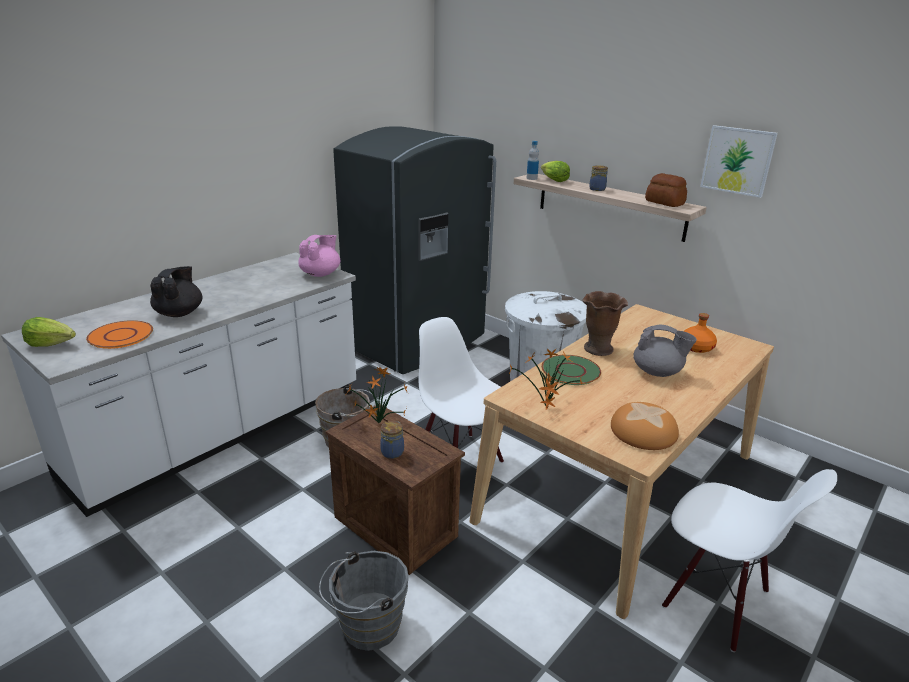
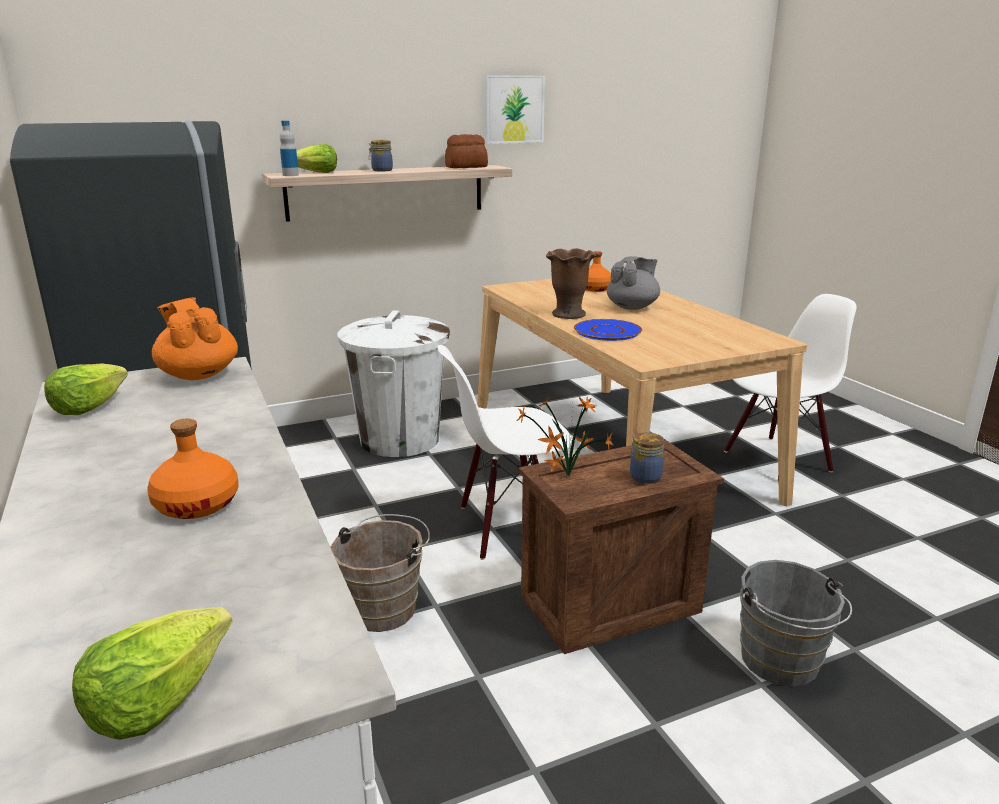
camera: 65 degrees left, 5 degrees down
orange plate [86,320,153,349] -> none
black teapot [150,266,203,317] -> orange bottle [147,418,239,519]
pink teapot [298,235,340,277] -> orange teapot [152,297,238,380]
potted plant [509,349,583,410] -> none
green plate [541,355,601,385] -> blue plate [574,319,642,341]
bread [611,402,679,450] -> none
none -> lettuce [44,364,128,415]

